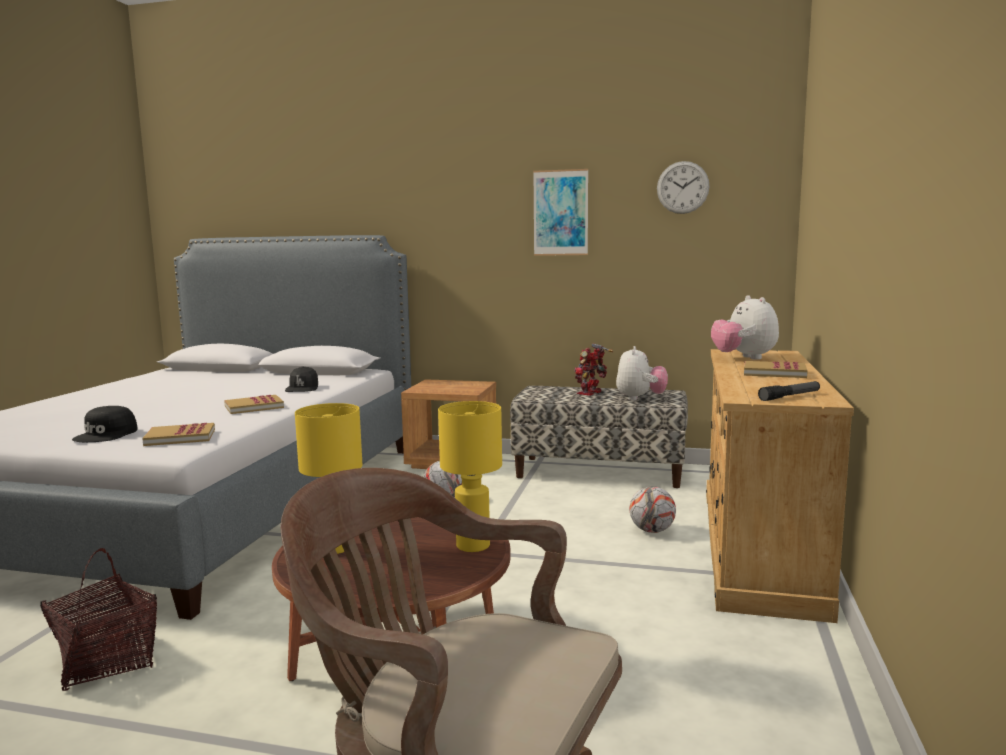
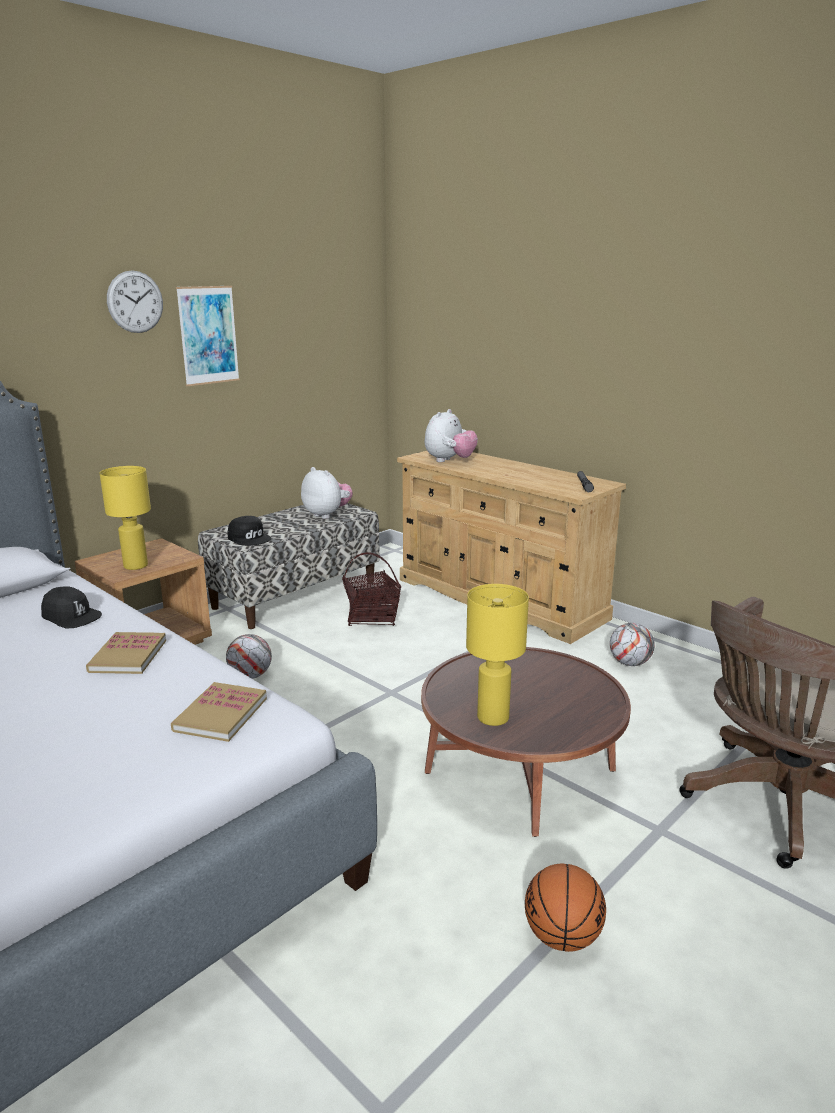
camera: 60 degrees left, 10 degrees up
basket [40,548,157,691] -> basket moved to [342,552,401,626]
black cap [72,406,138,442] -> black cap moved to [228,516,271,546]
yellow table lamp [438,401,502,552] -> yellow table lamp moved to [99,466,151,570]
toy robot [574,343,613,396] -> none
football [629,486,676,533] -> football moved to [610,623,655,666]
wall clock [657,161,710,214] -> wall clock moved to [107,270,163,333]
plush toy [711,295,779,360] -> plush toy turned 75 degrees counterclockwise [425,409,478,462]
book [744,361,808,378] -> none
none -> basketball [525,864,606,952]

